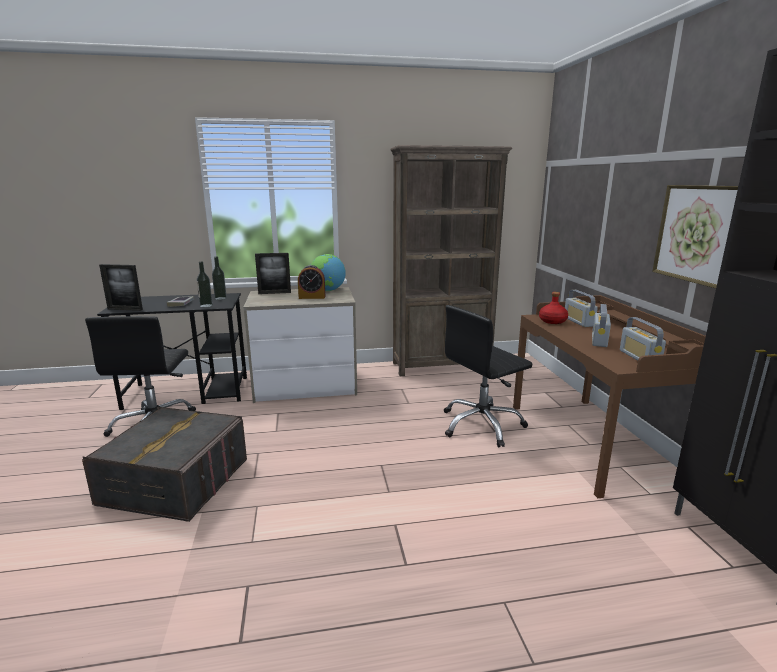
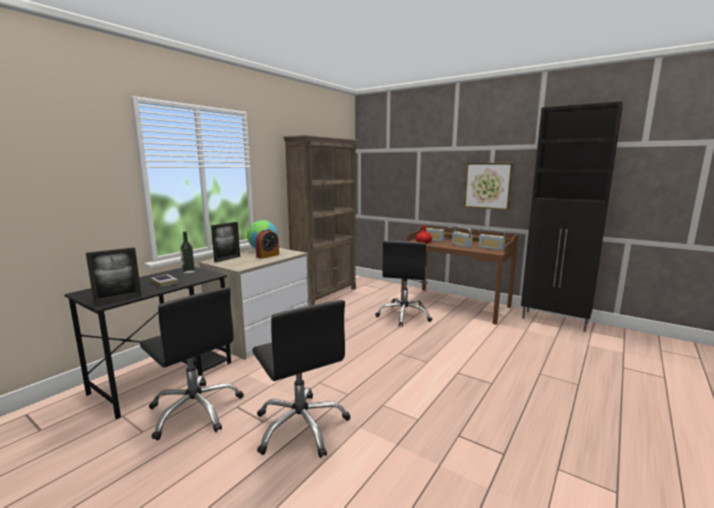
camera: 45 degrees left, 5 degrees down
grey storage box [82,407,247,522] -> black office chair [252,300,350,458]
bottle [197,261,213,307] -> none

